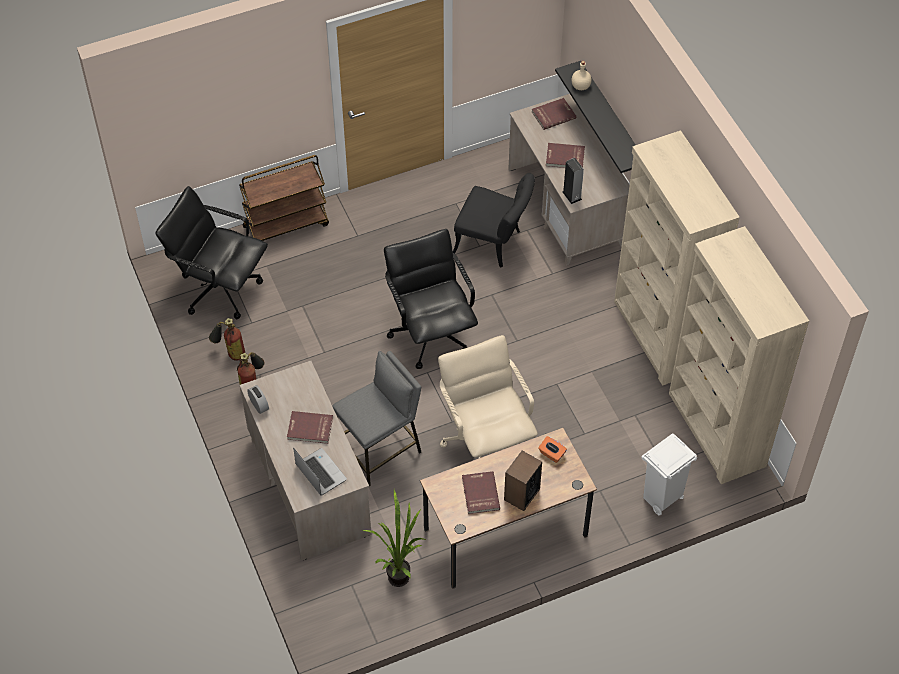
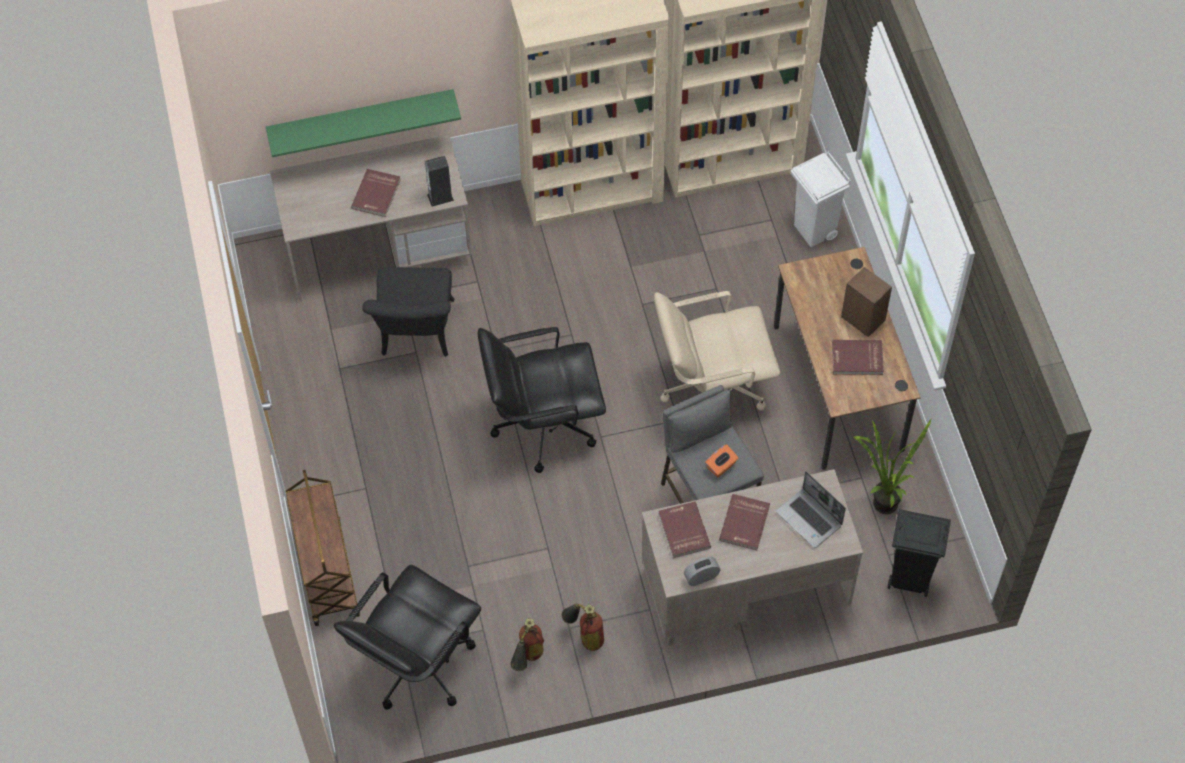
camera: 80 degrees left, 5 degrees up
laptop [293,448,347,495] -> laptop turned 105 degrees counterclockwise [776,471,846,548]
black chair [453,173,535,268] -> black chair turned 150 degrees clockwise [362,267,454,357]
red book [532,98,576,130] -> red book moved to [658,502,711,558]
orange tissue box [538,436,567,463] -> orange tissue box moved to [705,444,738,477]
black shelf [555,61,636,173] -> green shelf [266,89,461,157]
beige bottle [572,61,591,90] -> none
none -> black trash can [887,509,951,597]

